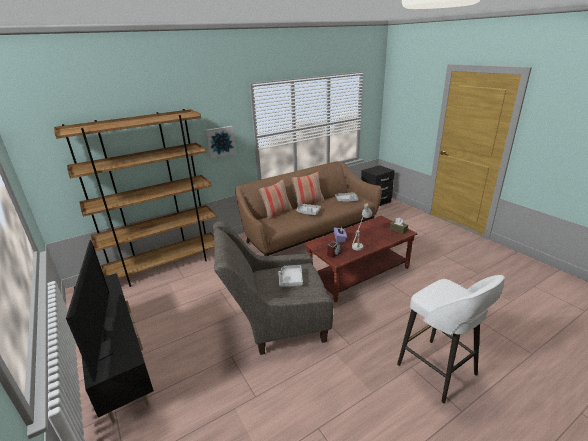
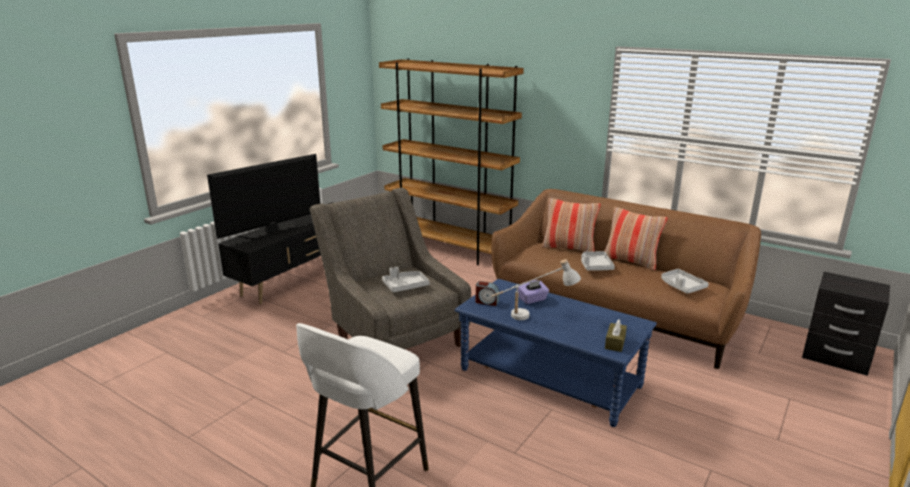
camera: 65 degrees right, 5 degrees down
picture [205,126,236,158] -> none
brown coffee table [304,216,417,302] -> blue coffee table [455,279,657,427]

